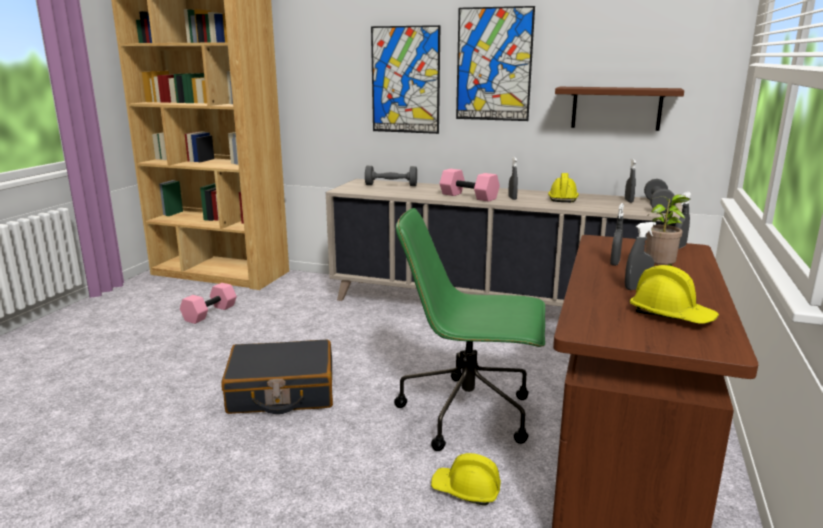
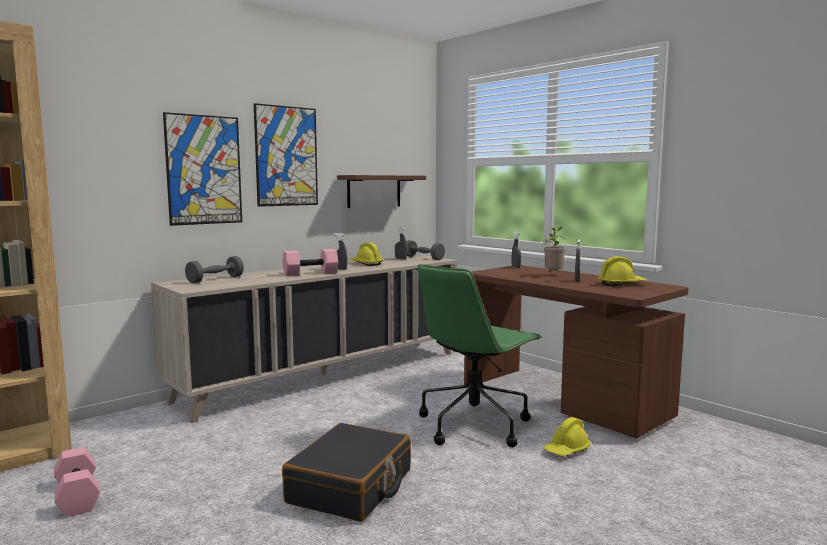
camera: 60 degrees left, 10 degrees down
grey spray bottle [610,203,624,266] -> none

